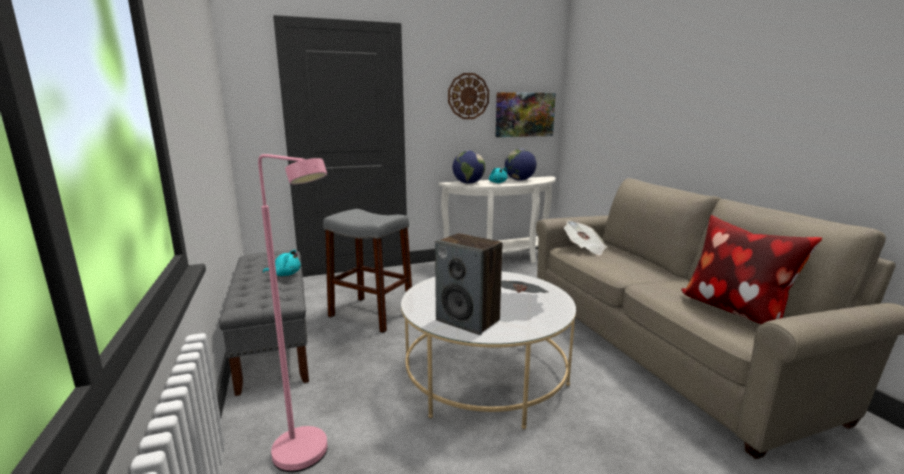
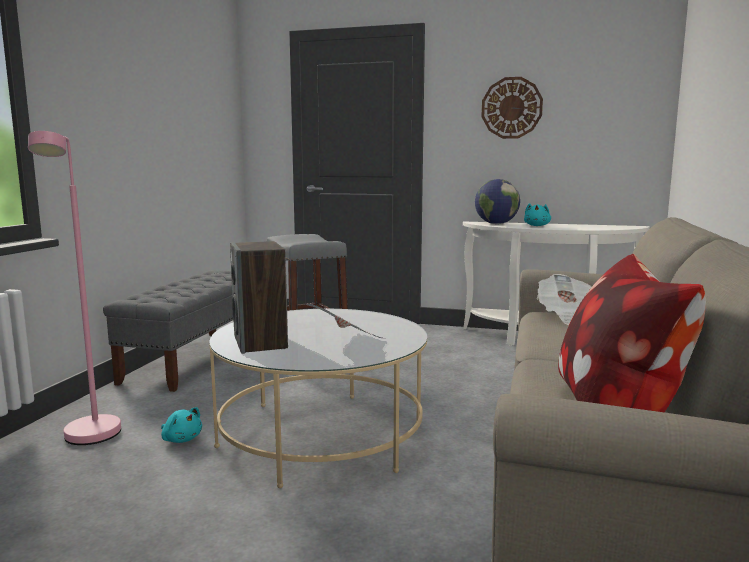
camera: 35 degrees right, 5 degrees down
turquoise plush toy [263,250,301,276] -> turquoise plush toy moved to [161,407,202,443]
picture [495,92,556,137] -> none
globe [505,149,536,181] -> none

